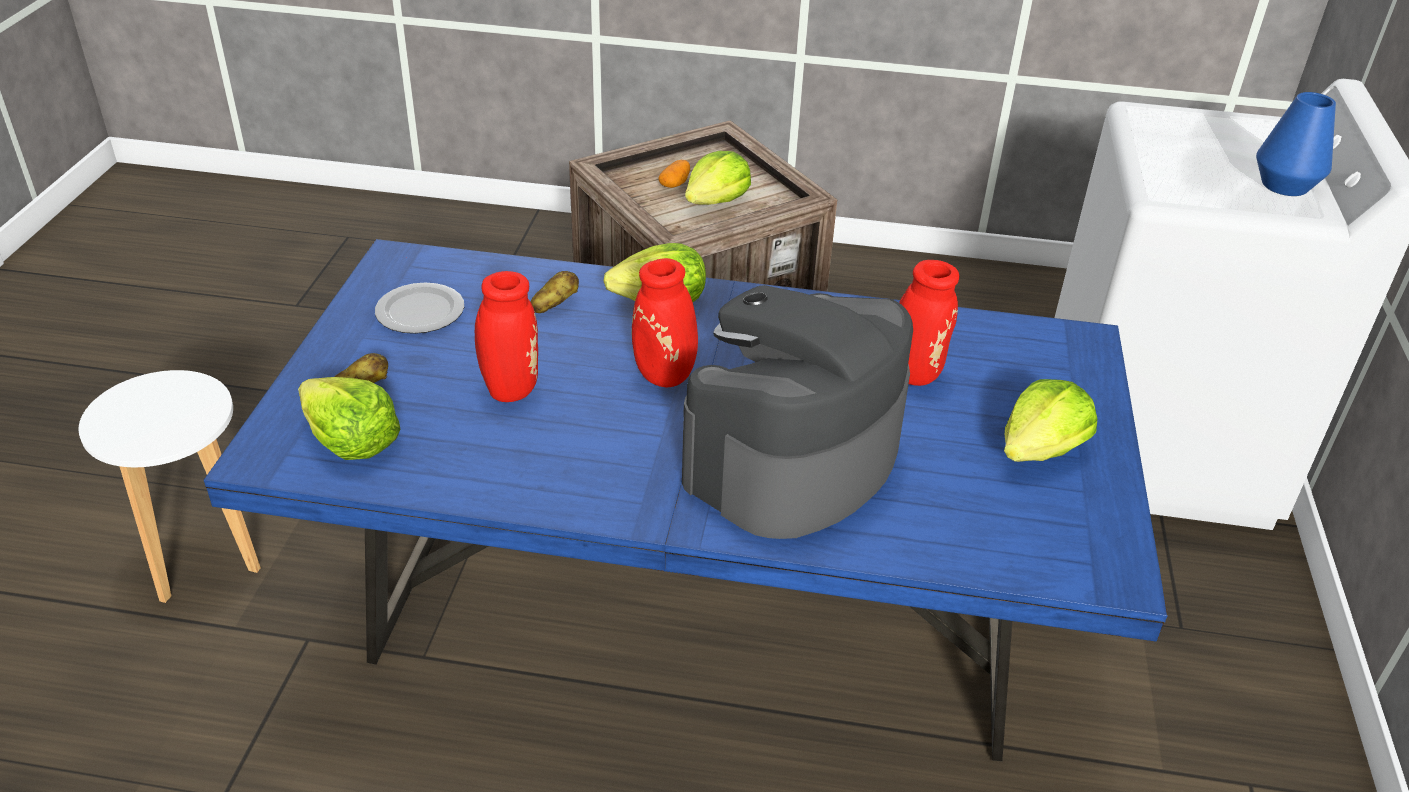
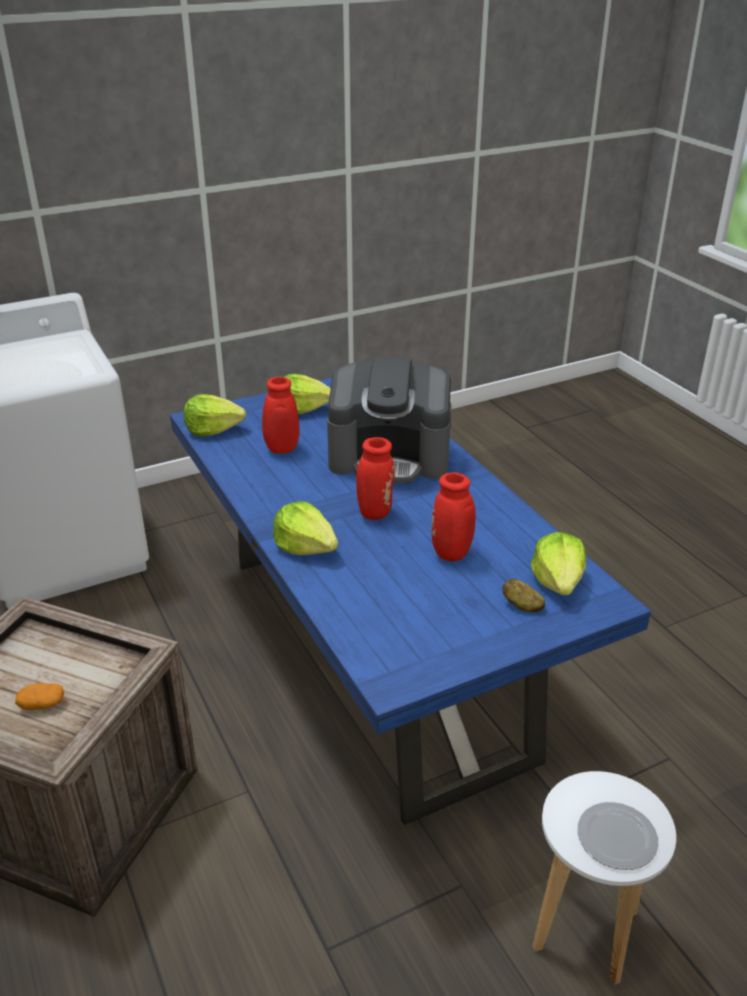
camera: 125 degrees left, 5 degrees down
plate [375,283,464,334] -> plate moved to [578,802,659,870]
potato [531,271,579,313] -> none
lettuce [685,151,751,205] -> lettuce moved to [184,394,246,437]
blue vase [1256,92,1336,196] -> none

